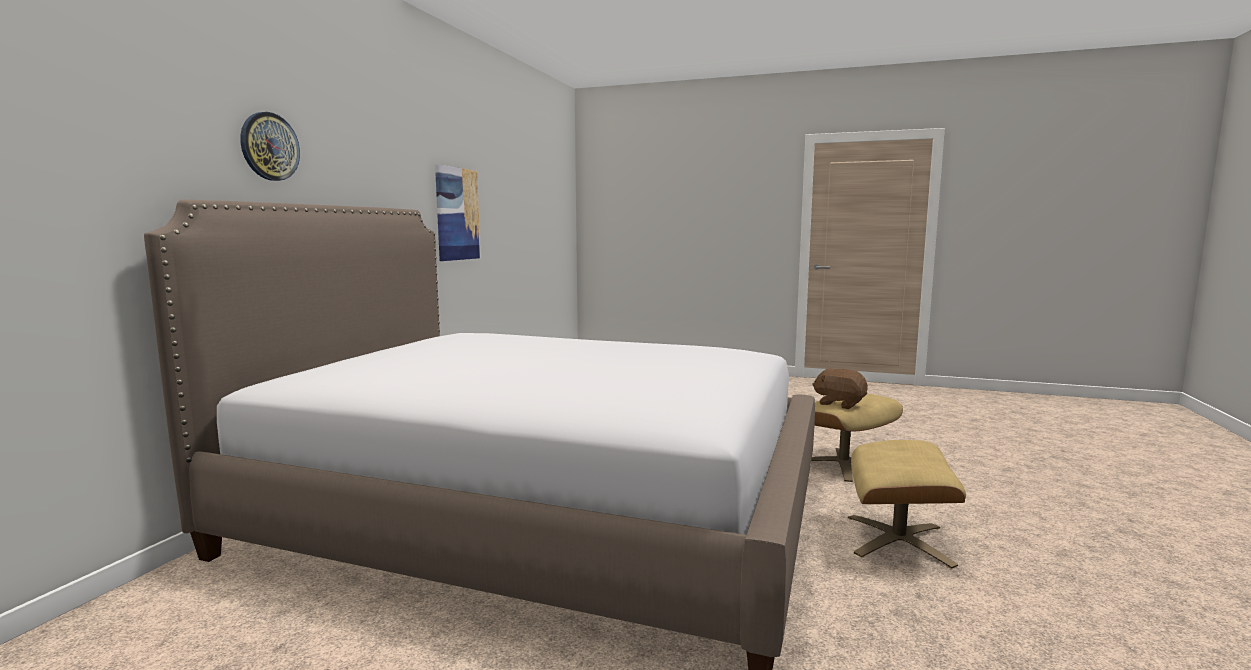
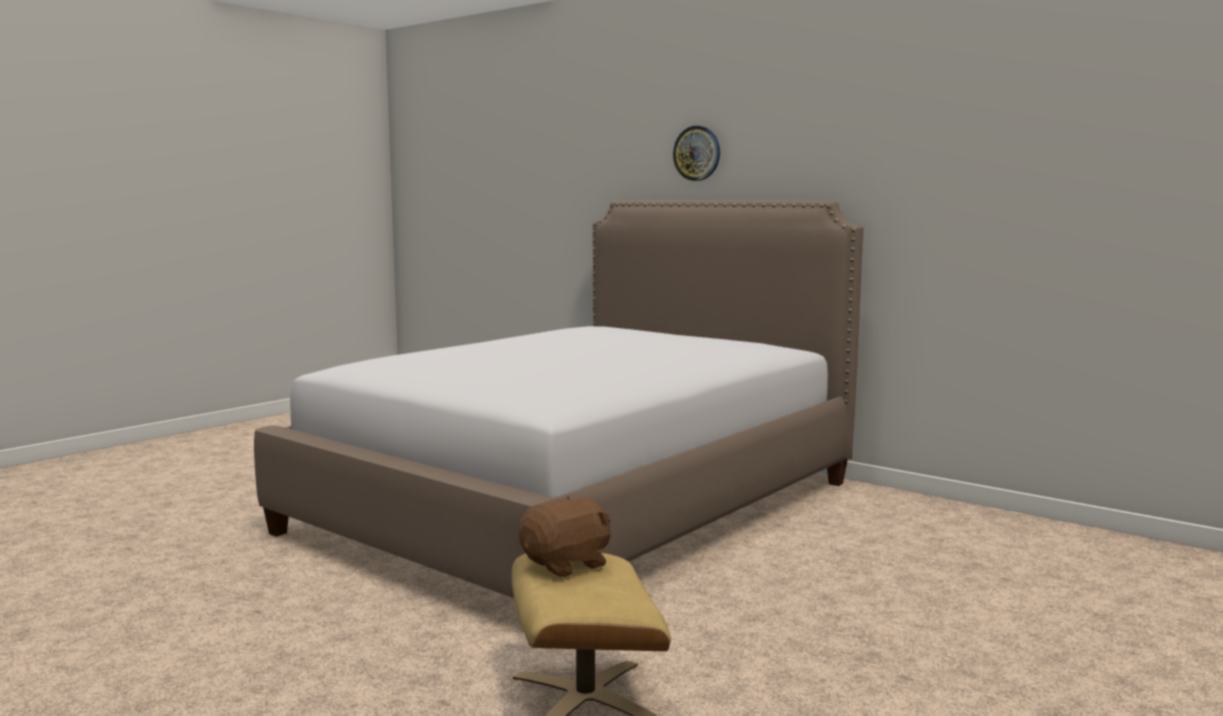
camera: 110 degrees right, 0 degrees up
picture [435,165,481,261] -> none
beige ottoman [848,440,966,569] -> none

